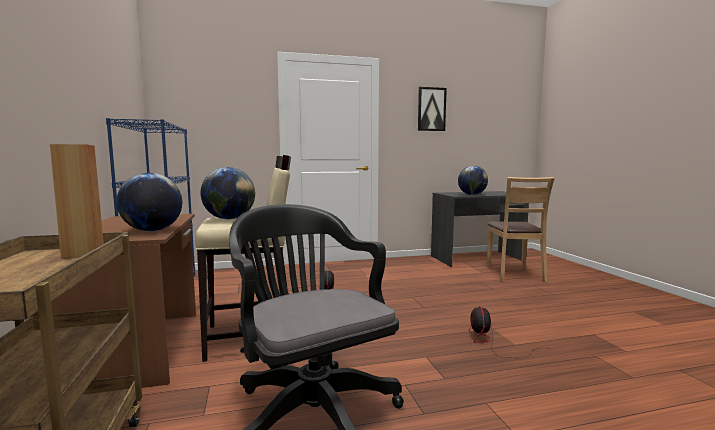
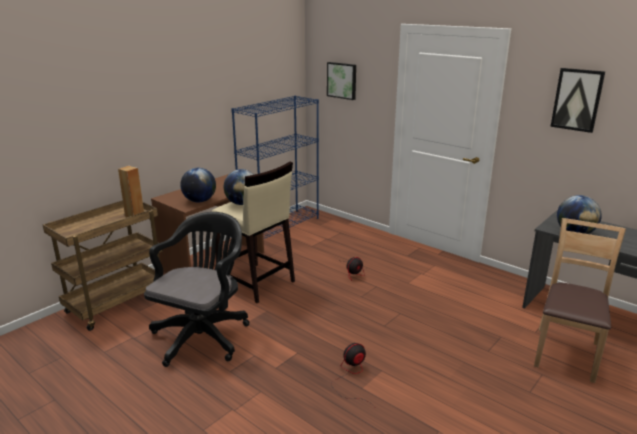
camera: 55 degrees right, 15 degrees up
brown chair [486,177,555,282] -> brown chair turned 150 degrees clockwise [534,218,626,383]
none -> picture [327,62,356,100]

